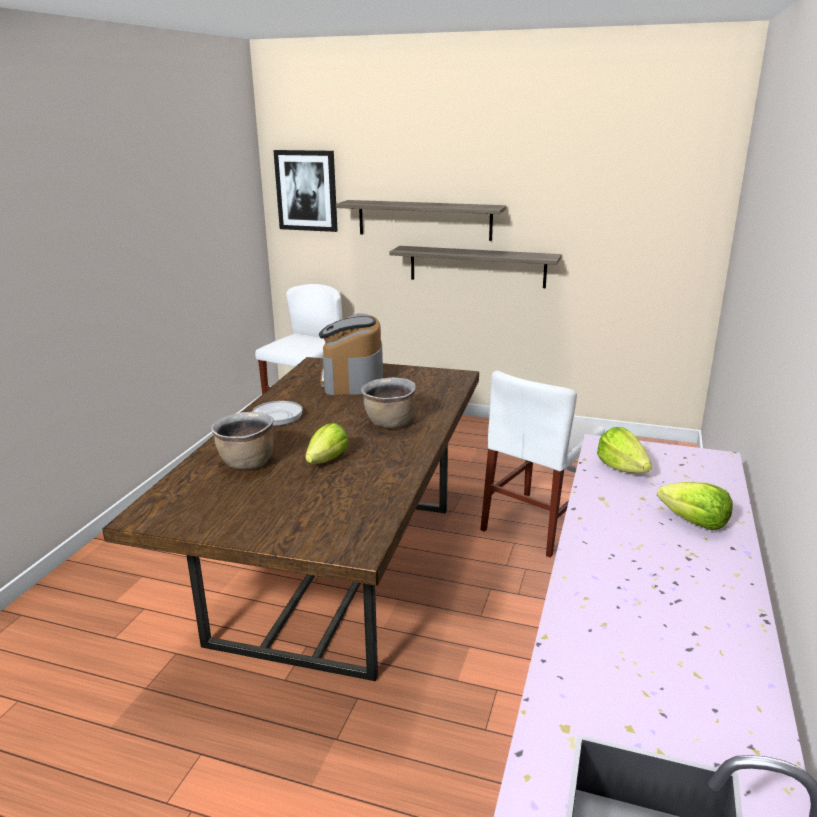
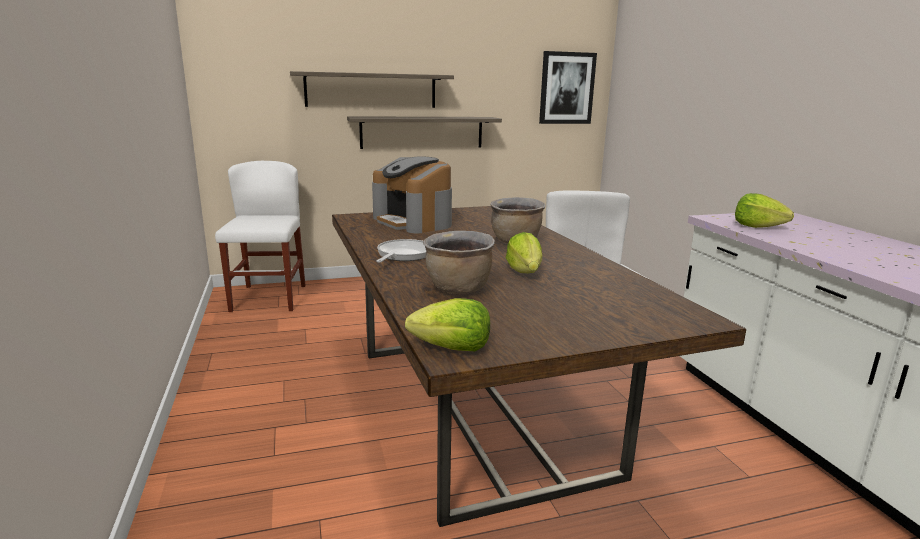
camera: 35 degrees left, 5 degrees down
picture [273,150,338,232] -> picture moved to [539,51,597,124]
lettuce [657,482,733,530] -> lettuce moved to [405,298,490,351]

